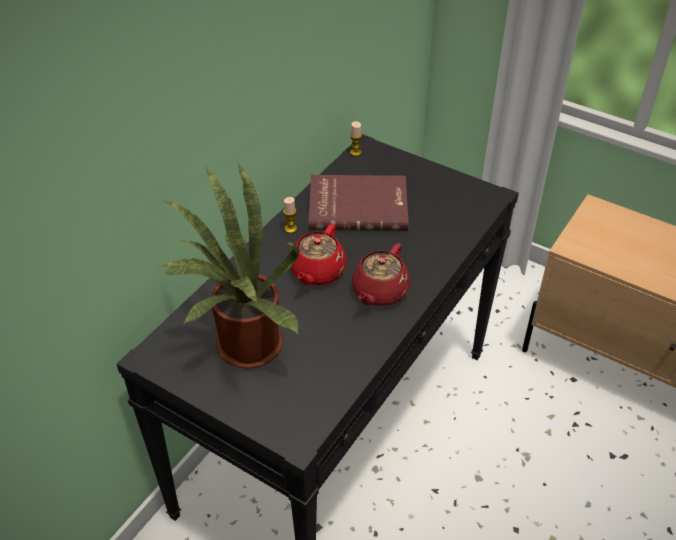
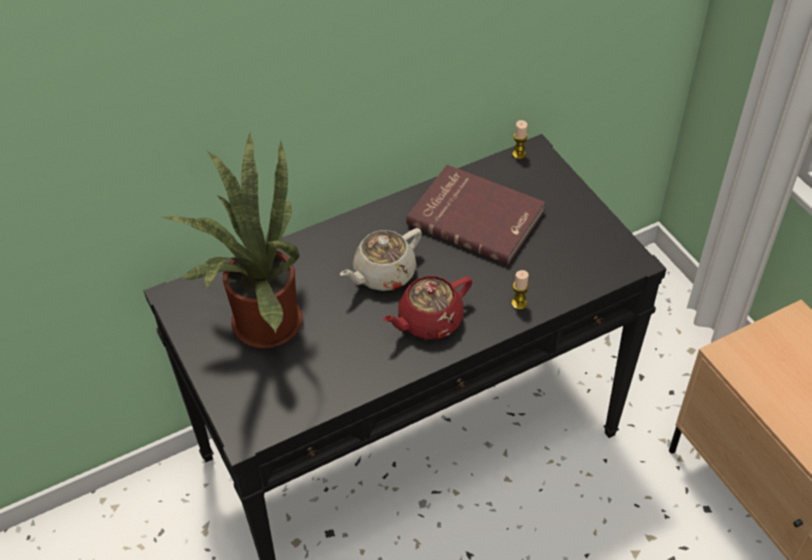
camera: 30 degrees right, 5 degrees up
candle [283,197,297,233] -> candle moved to [512,270,529,310]
red teapot [291,224,347,285] -> beige teapot [340,228,422,291]

